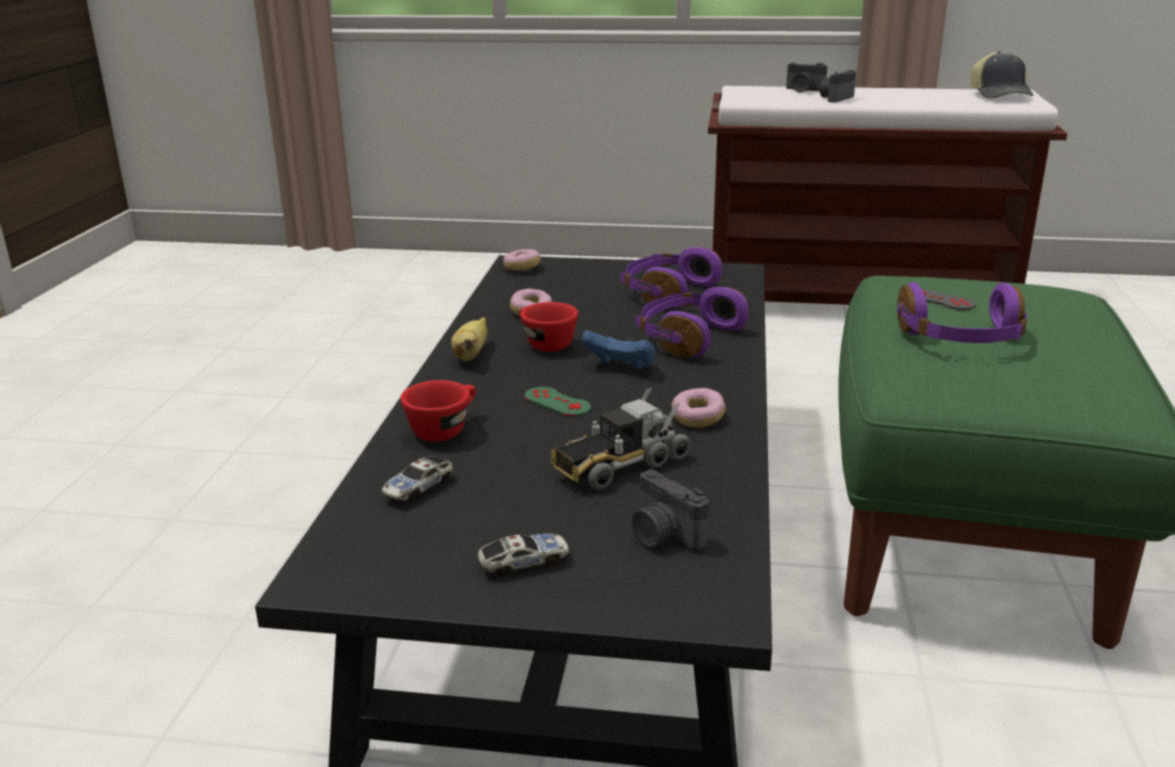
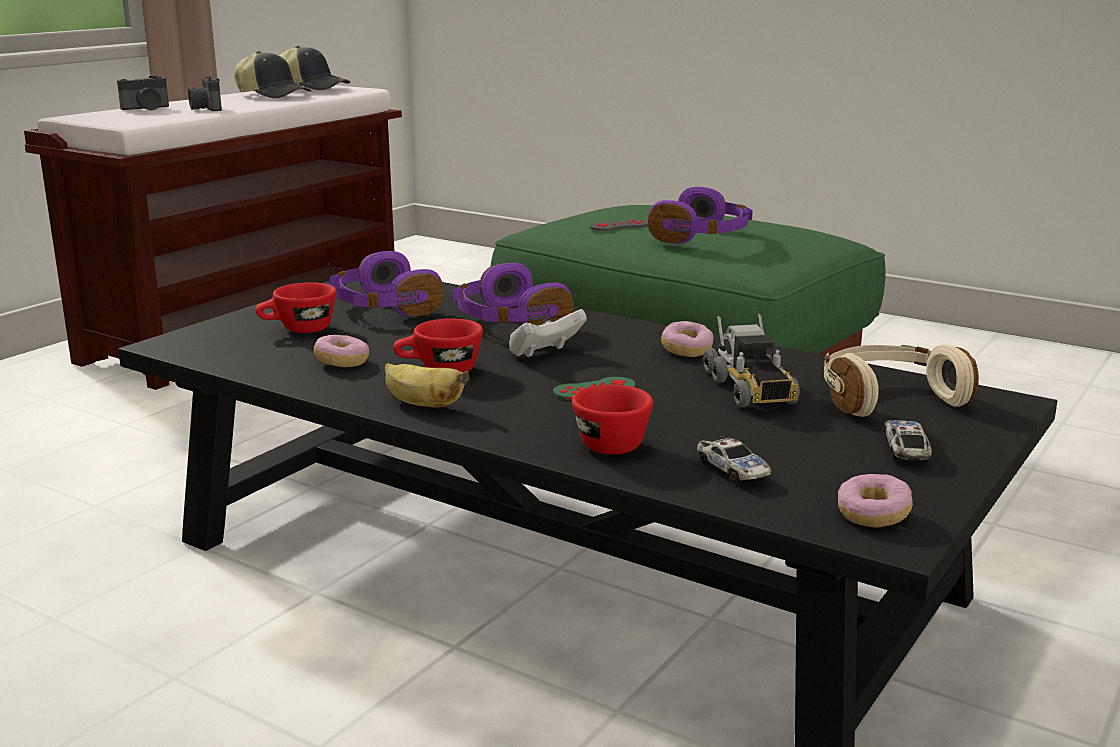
camera: 65 degrees left, 5 degrees down
donut [503,249,540,271] -> donut moved to [838,474,913,528]
blue game controller [582,330,655,370] -> white game controller [509,309,587,358]
camera [631,470,709,552] -> beige headphones [823,344,979,417]
none -> cap [234,51,312,98]
none -> red cup [255,282,336,333]

